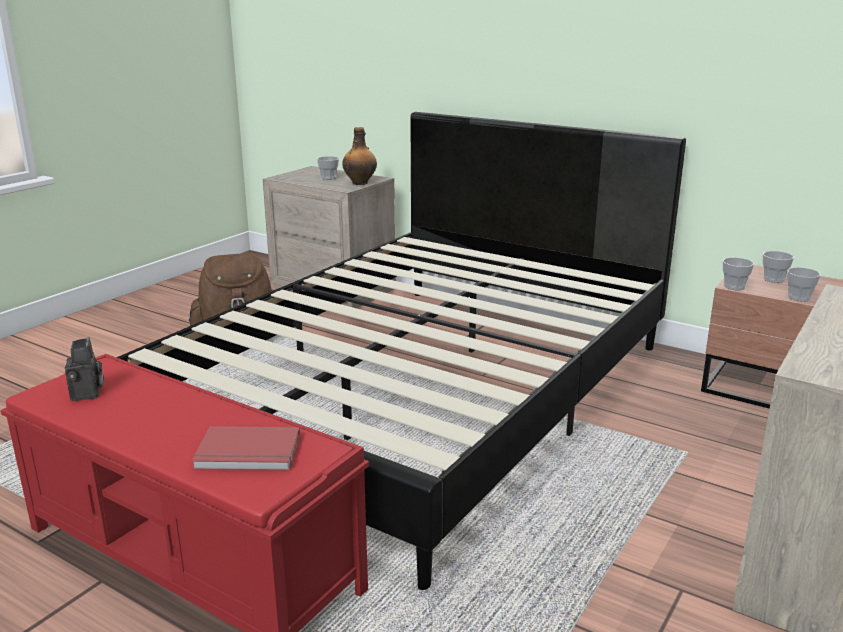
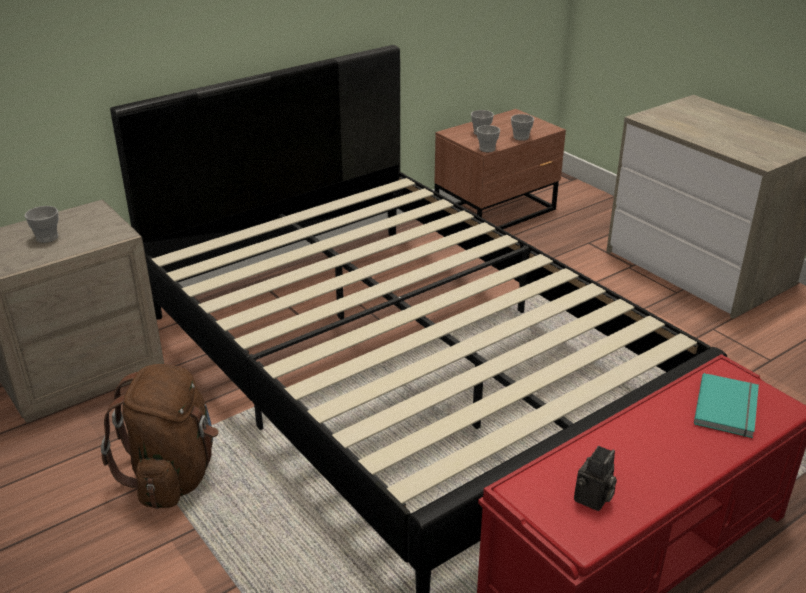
camera: 70 degrees left, 10 degrees up
camera [65,337,104,401] -> camera turned 120 degrees clockwise [574,446,617,511]
red book [192,426,300,471] -> turquoise book [694,373,759,438]
bottle [342,127,377,185] -> none

